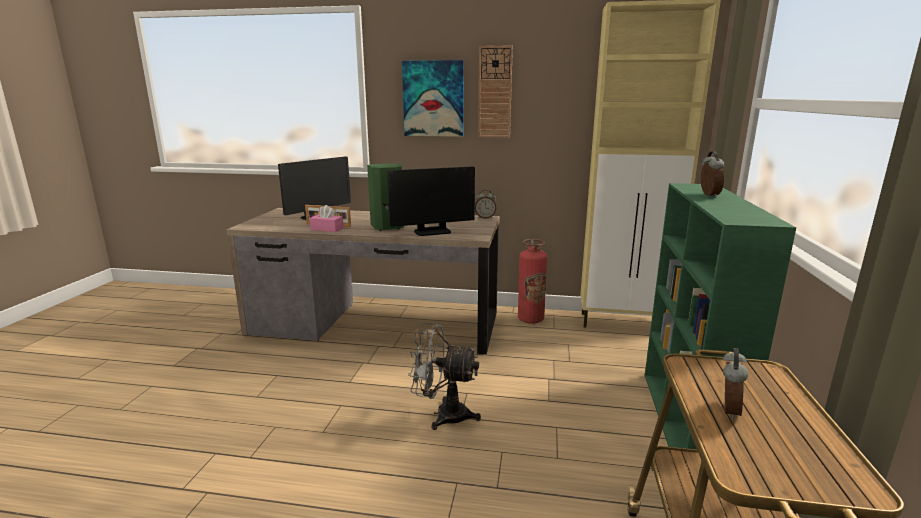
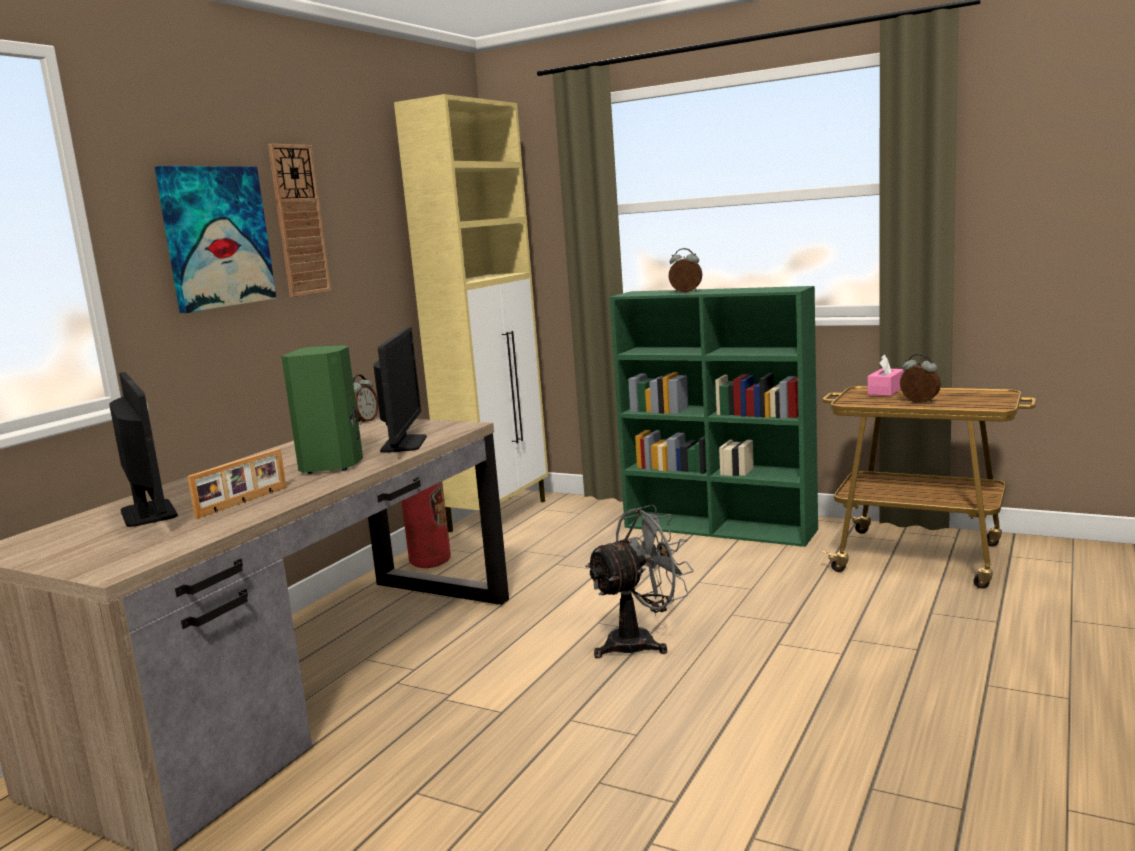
camera: 70 degrees left, 5 degrees down
pink tissue box [310,205,344,232] -> pink tissue box moved to [867,354,904,396]
grey fan [408,323,481,430] -> grey fan turned 150 degrees counterclockwise [585,505,694,658]

